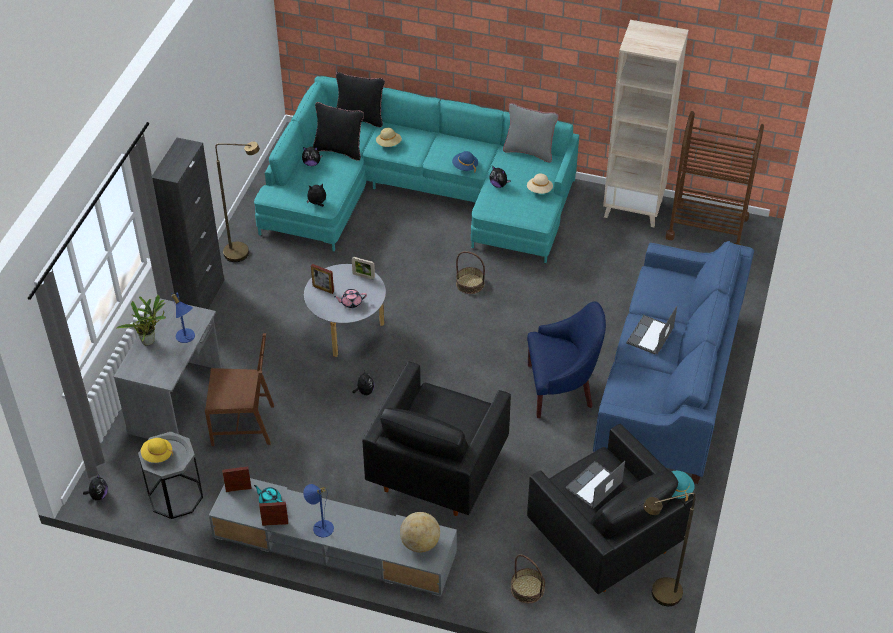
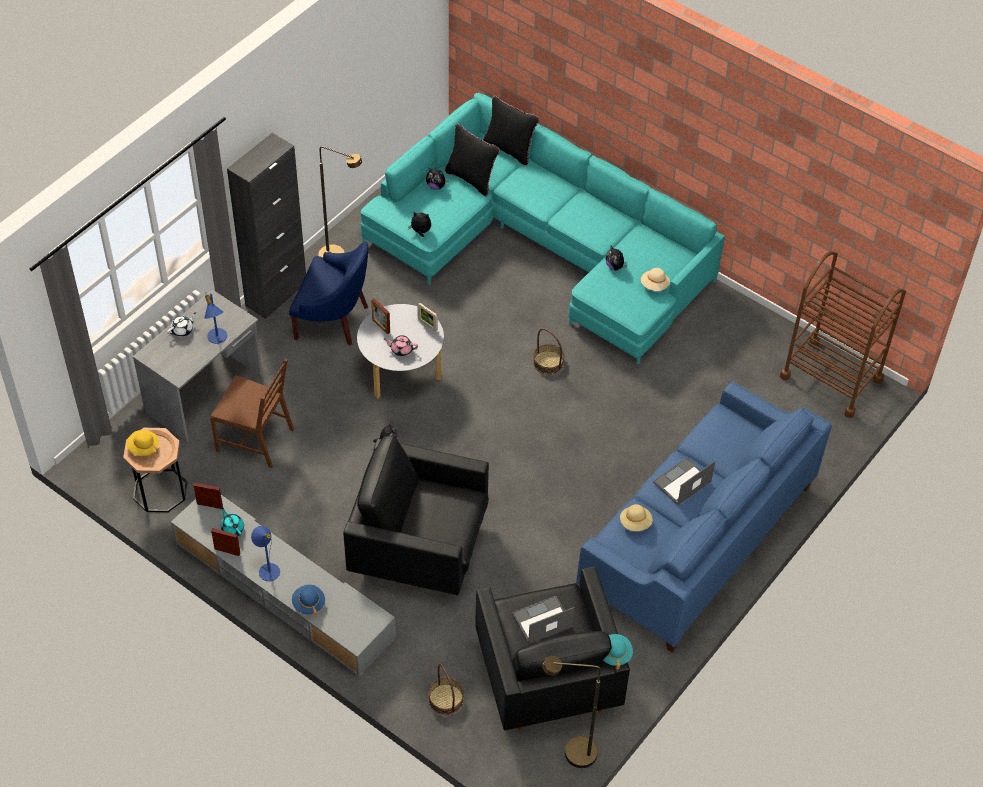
camera: 20 degrees right, 5 degrees up
plush toy [83,474,108,500] -> none
potted plant [116,295,166,346] -> white teapot [167,312,196,337]
grey side table [138,432,203,519] -> brown side table [123,428,188,512]
black armchair [362,361,511,516] -> black armchair turned 60 degrees clockwise [343,436,489,595]
beige hat [376,128,402,147] -> beige hat moved to [620,504,653,531]
globe [400,512,440,553] -> none
blue hat [452,151,478,173] -> blue hat moved to [292,585,325,617]
grey pillow [503,103,559,162] -> none
blue armchair [527,301,606,418] -> blue armchair moved to [289,242,368,346]
beige bookcase [603,20,689,227] -> none

